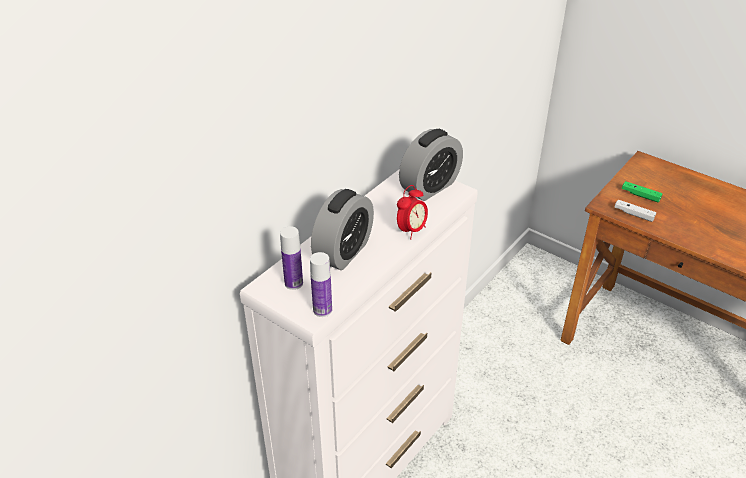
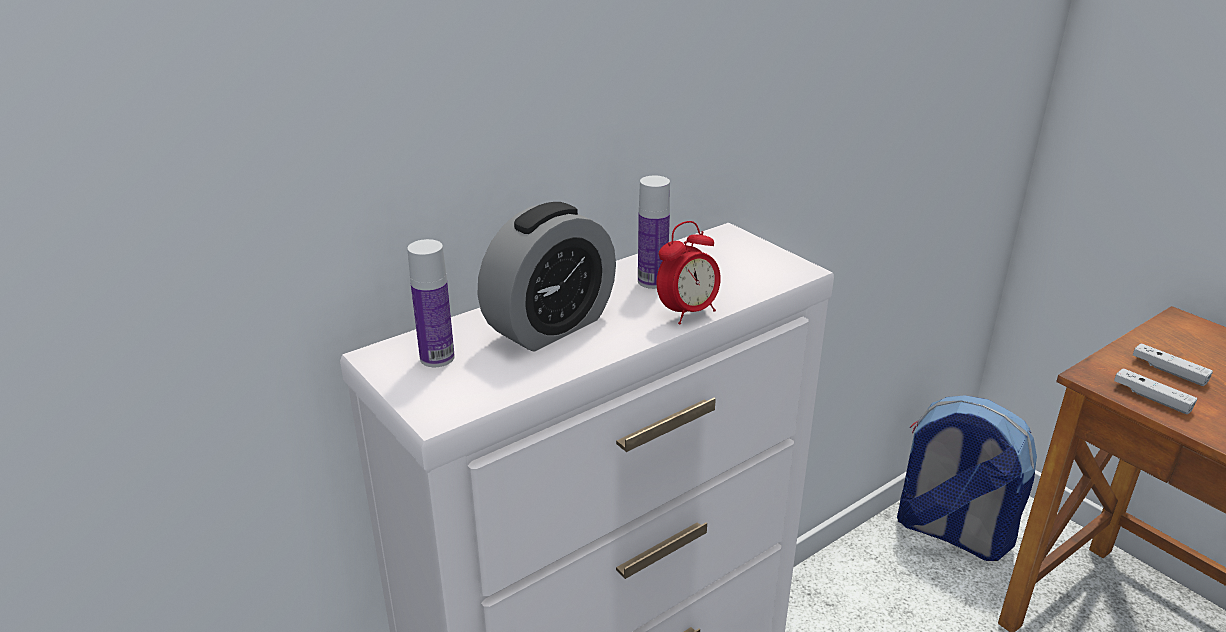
camera: 15 degrees right, 10 degrees down
bottle [310,252,332,317] -> bottle moved to [638,175,670,289]
alarm clock [399,129,463,201] -> none
green game controller [622,181,662,202] -> white game controller [1133,343,1213,386]
none -> backpack [897,395,1037,561]

